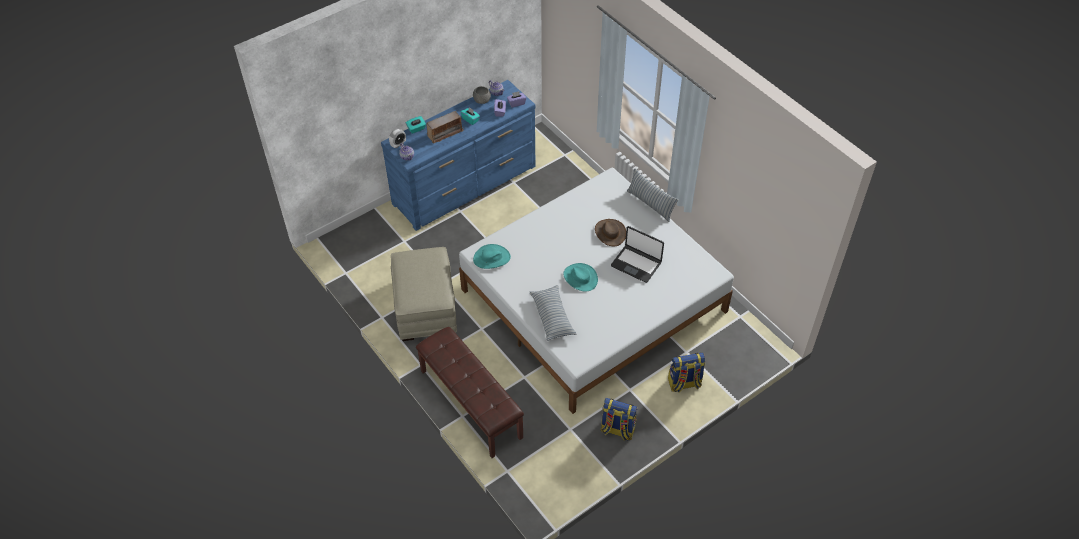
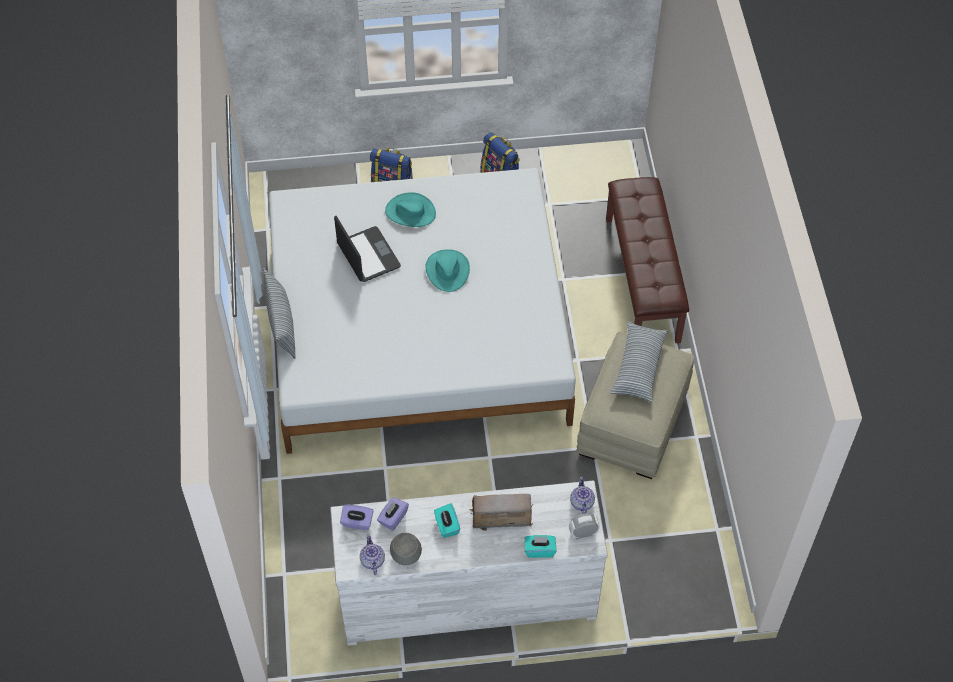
camera: 150 degrees left, 5 degrees up
blue dresser [381,80,535,231] -> white dresser [330,480,608,646]
turquoise hat [473,244,511,269] -> turquoise hat moved to [385,192,436,227]
pillow [530,285,577,341] -> pillow moved to [610,322,668,402]
brown hat [595,219,626,247] -> none

